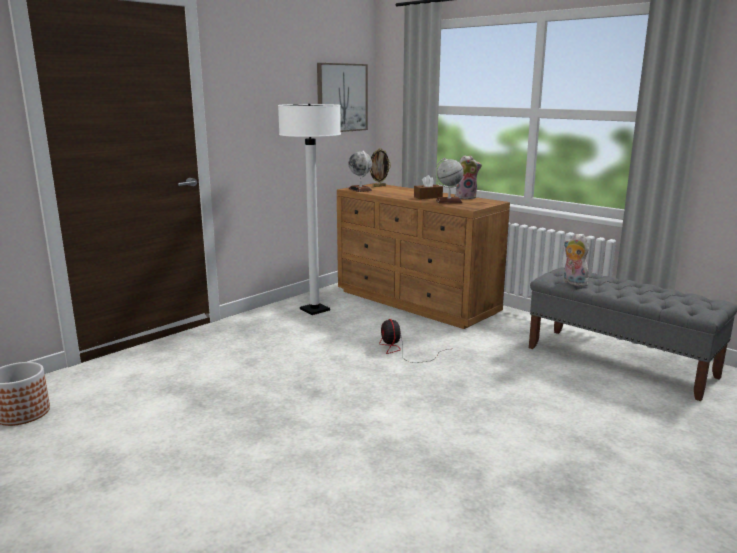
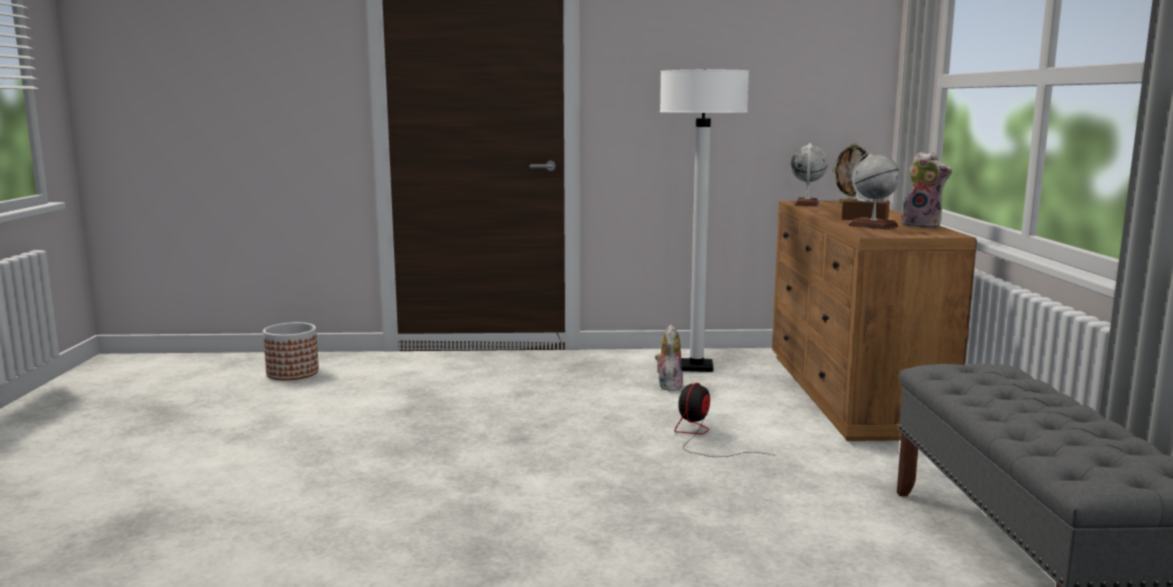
camera: 45 degrees right, 5 degrees down
picture [317,63,368,132] -> none
plush toy [564,234,589,286] -> plush toy moved to [655,325,683,391]

